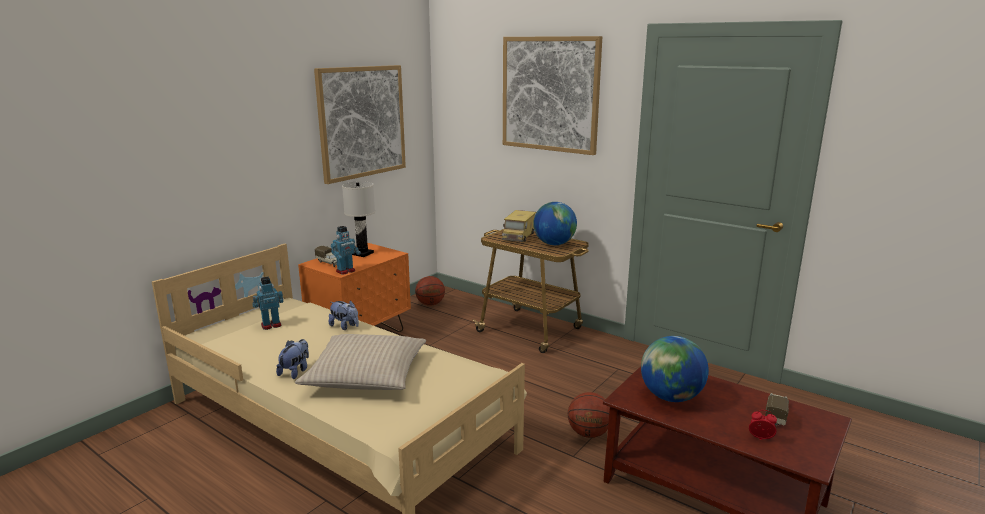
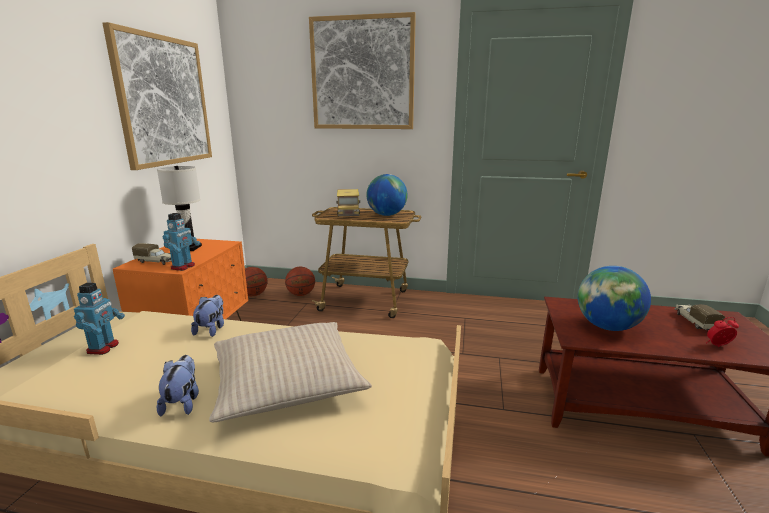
camera: 25 degrees left, 0 degrees up
toy robot [252,277,283,330] -> toy robot turned 150 degrees clockwise [74,283,125,355]
plush toy [329,300,359,330] -> plush toy turned 90 degrees counterclockwise [191,295,224,337]
basketball [568,392,610,438] -> basketball moved to [285,267,315,296]

